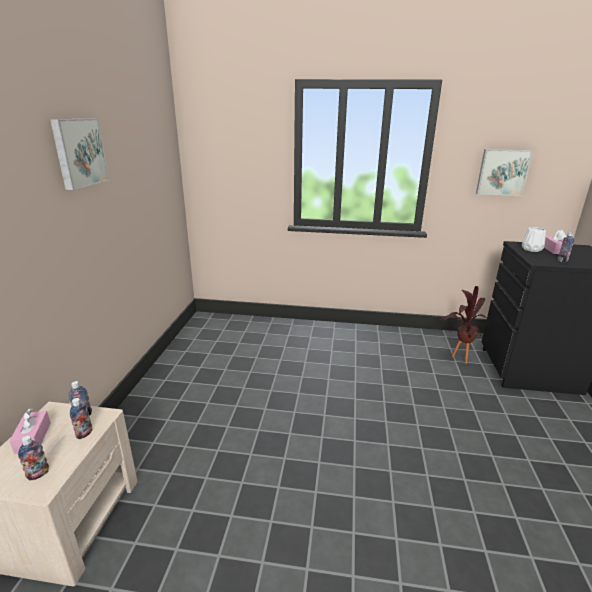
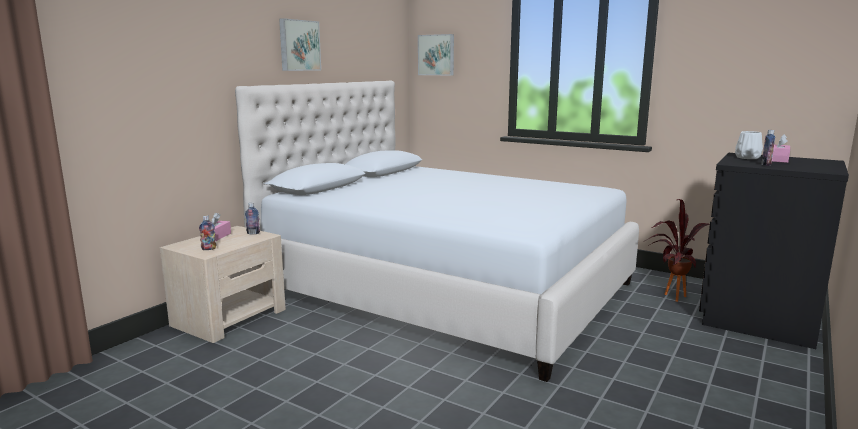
camera: 25 degrees right, 10 degrees down
bottle [70,398,92,439] -> none
picture [476,149,533,196] -> picture moved to [418,34,454,75]
none -> white bed [235,81,639,382]

